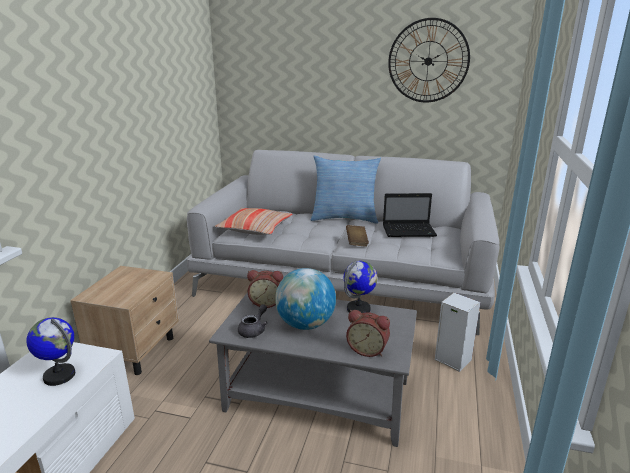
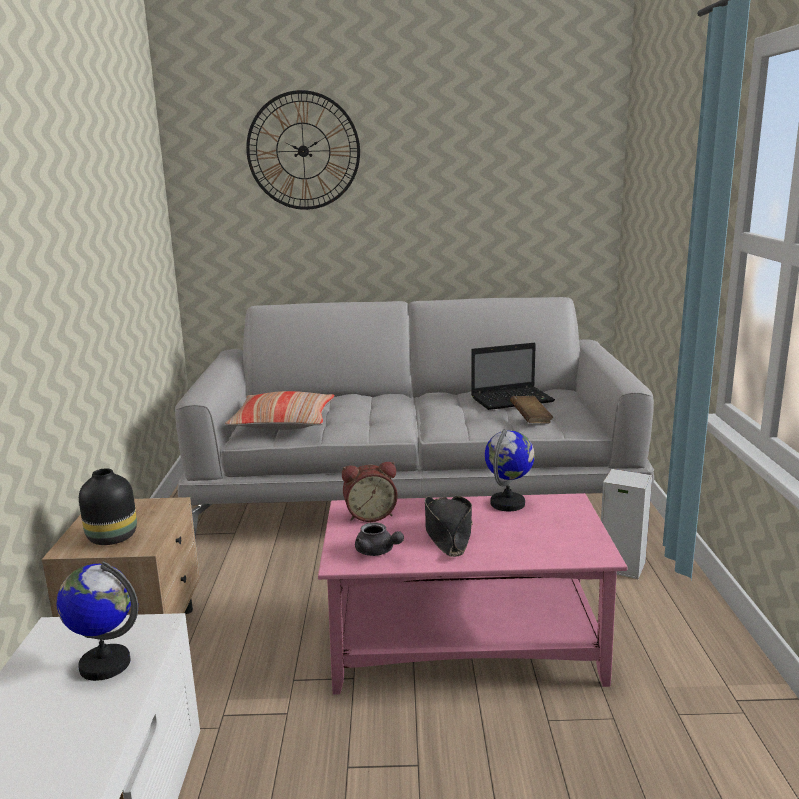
camera: 15 degrees left, 5 degrees down
grey coffee table [209,292,417,447] -> pink coffee table [318,493,627,695]
grey teapot [238,304,268,338] -> grey teapot turned 120 degrees clockwise [355,522,404,556]
globe [275,268,336,330] -> black hat [425,496,473,557]
pillow [311,156,381,224] -> none
brown book [346,225,369,247] -> brown book moved to [510,396,553,423]
alarm clock [346,310,390,357] -> none
wall clock [388,18,470,102] -> wall clock moved to [246,90,360,210]
none -> black vase [79,468,137,545]

